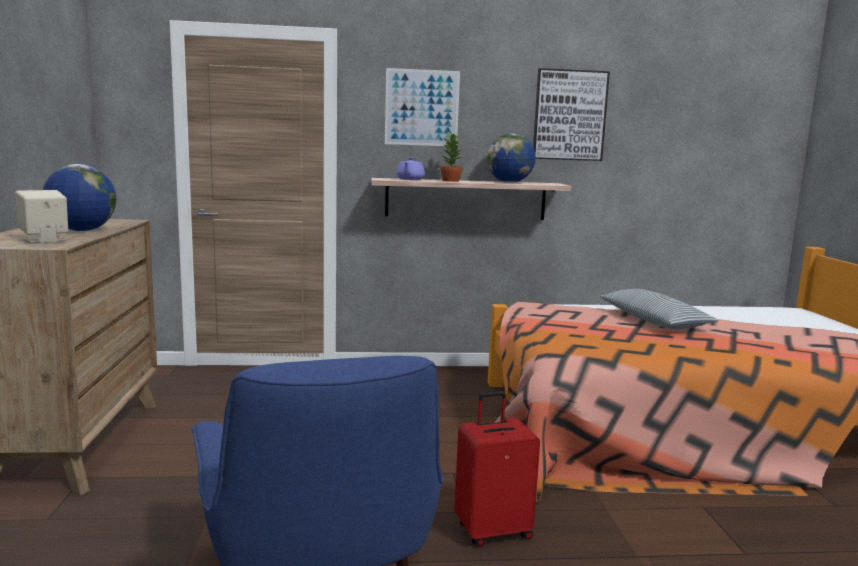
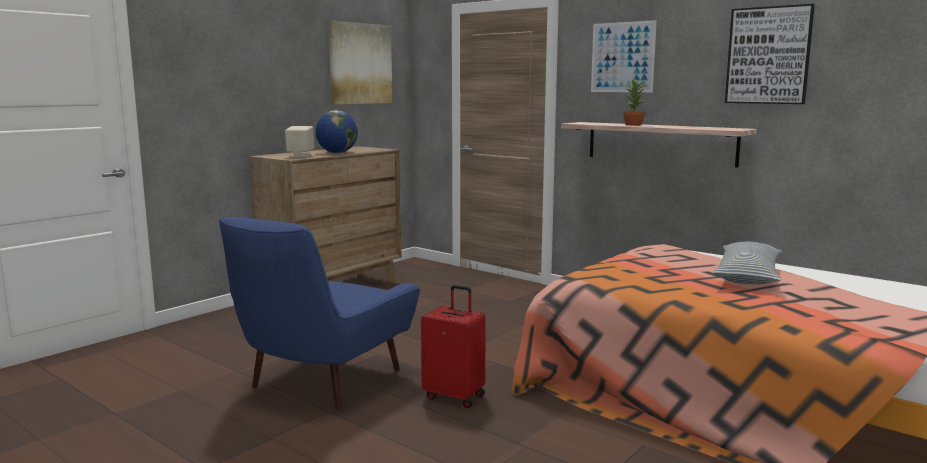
camera: 45 degrees right, 0 degrees up
purple teapot [397,157,425,180] -> none
globe [487,133,536,183] -> none
none -> picture [329,21,392,105]

